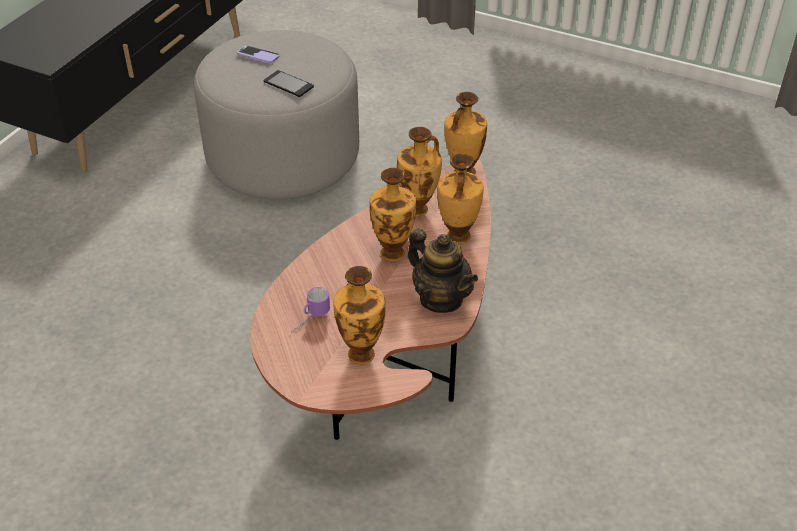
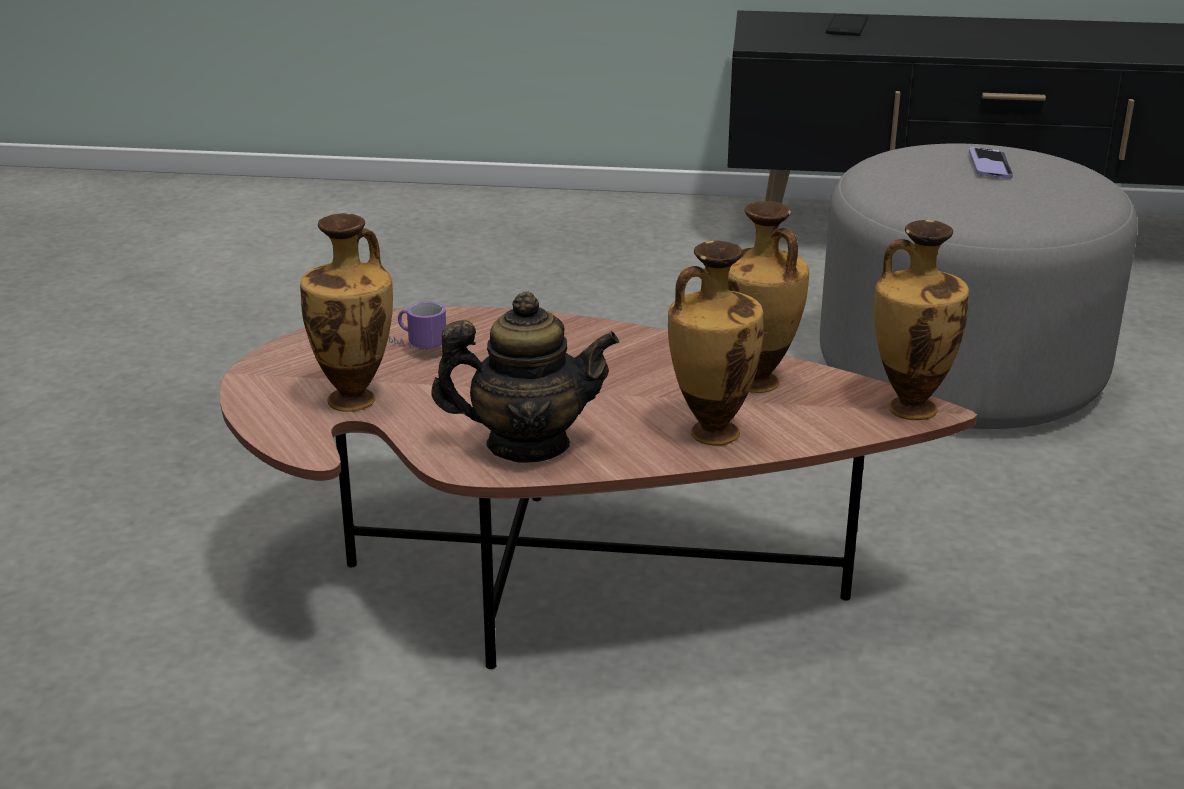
camera: 70 degrees right, 15 degrees down
phone [264,70,314,97] -> phone moved to [826,14,868,36]
vase [370,168,416,261] -> none
teapot [408,229,478,313] -> teapot turned 120 degrees counterclockwise [431,291,619,463]

